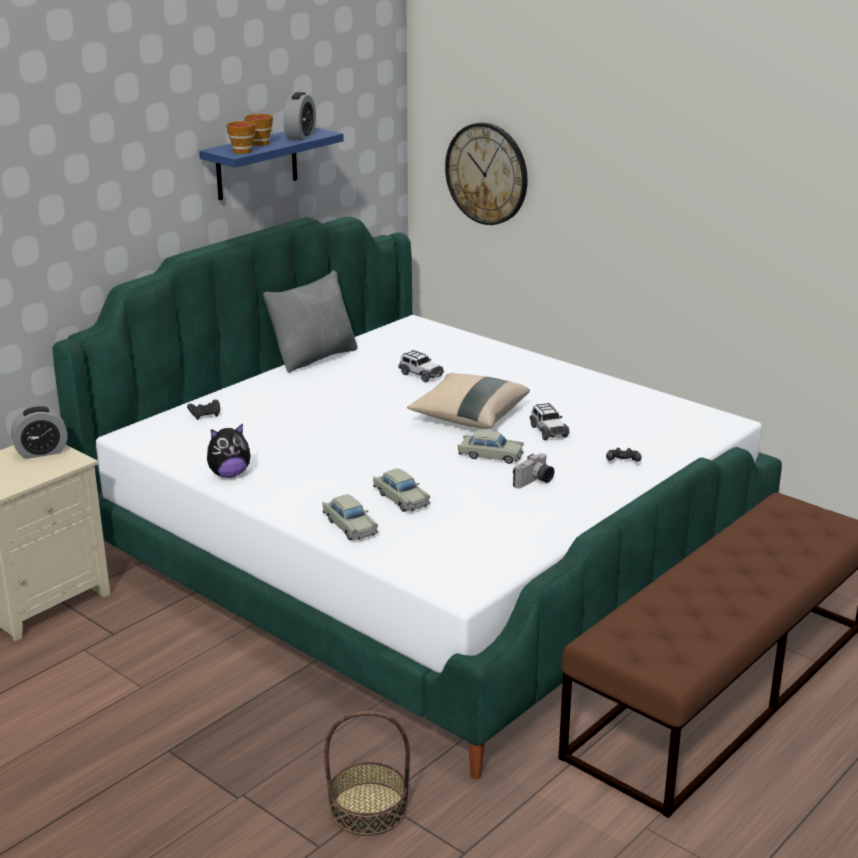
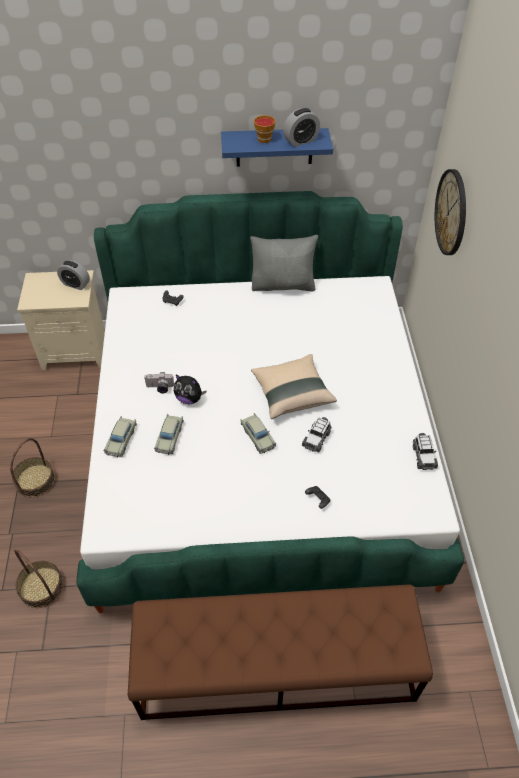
camera: 45 degrees right, 25 degrees up
plush toy [207,424,250,478] -> plush toy moved to [174,375,207,404]
cup [226,121,256,154] -> none
toy car [398,350,444,382] -> toy car moved to [413,433,438,470]
camera [513,453,554,488] -> camera moved to [144,372,174,393]
none -> basket [10,438,55,497]

